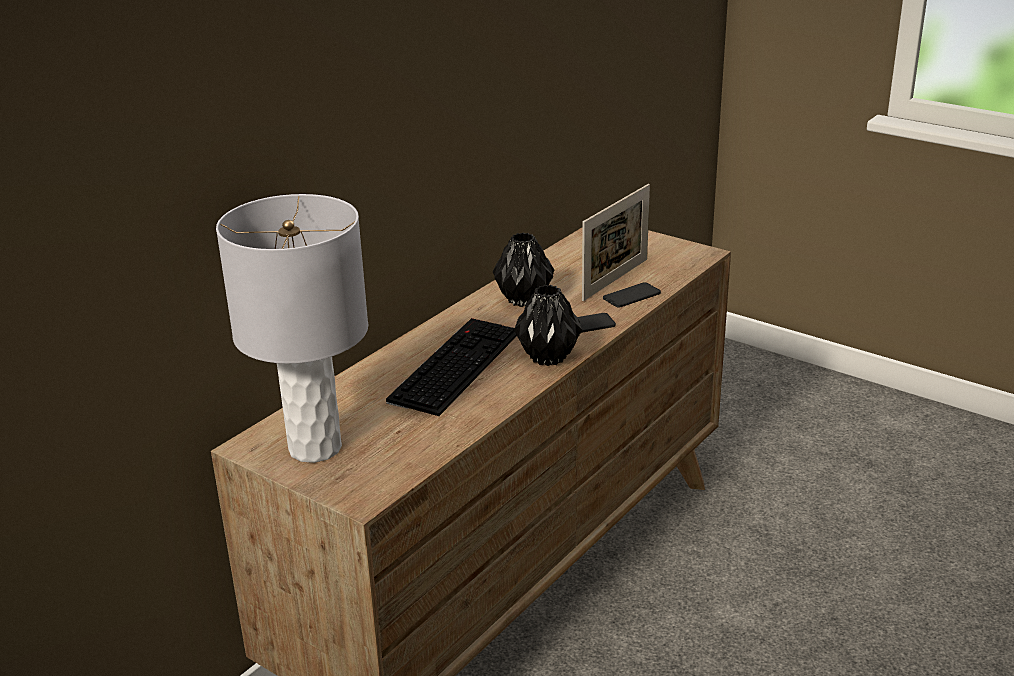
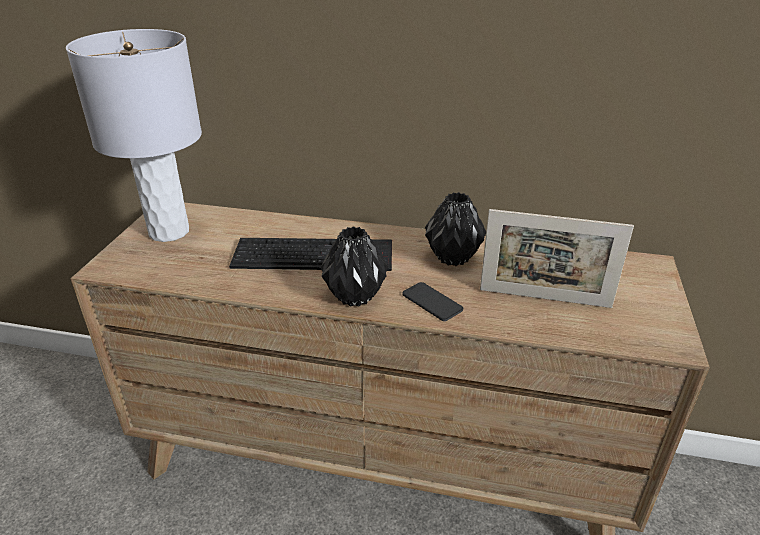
camera: 65 degrees right, 5 degrees up
phone [603,282,661,308] -> none

